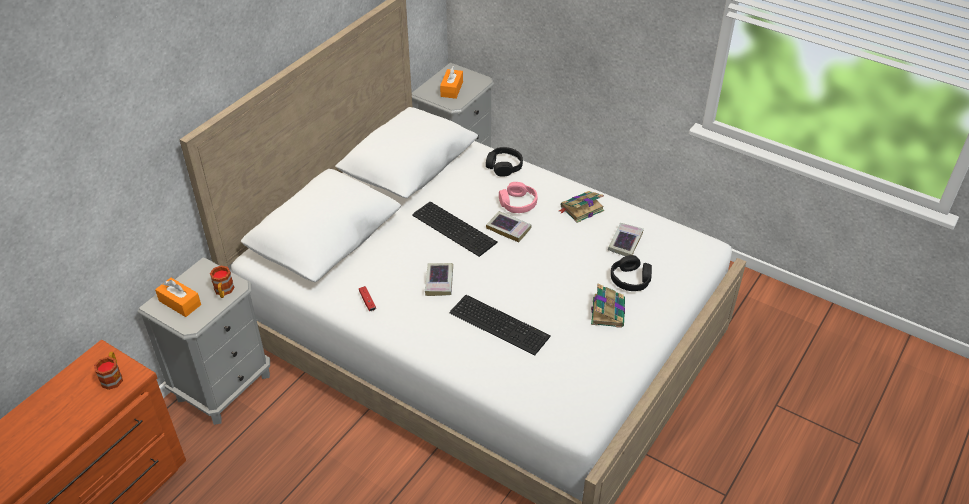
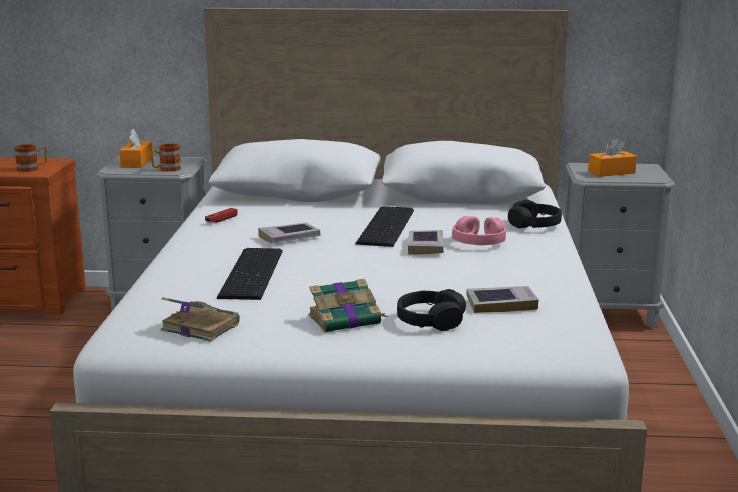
camera: 60 degrees right, 25 degrees down
book [559,191,604,223] -> book moved to [161,297,240,342]

